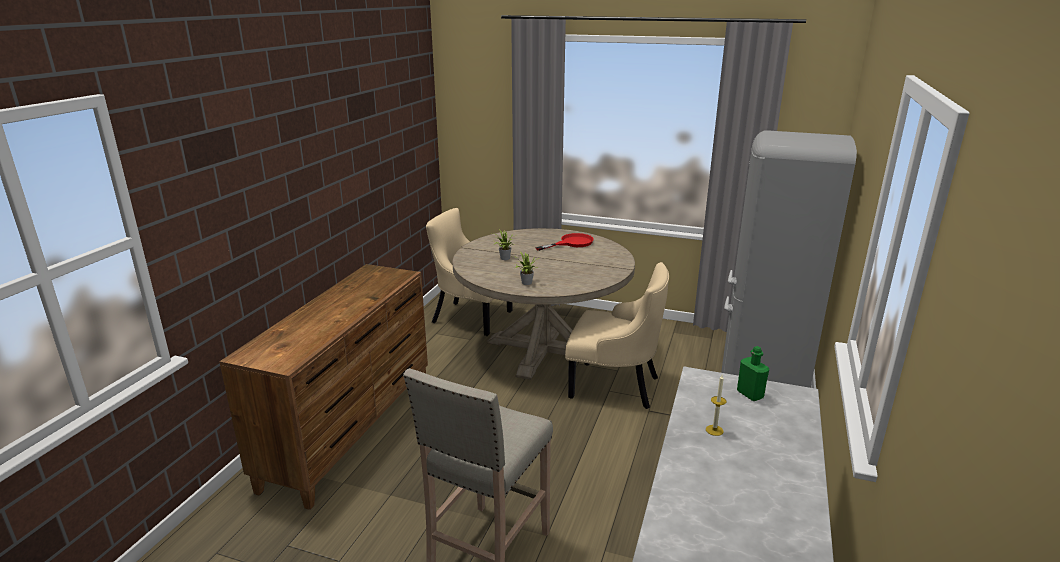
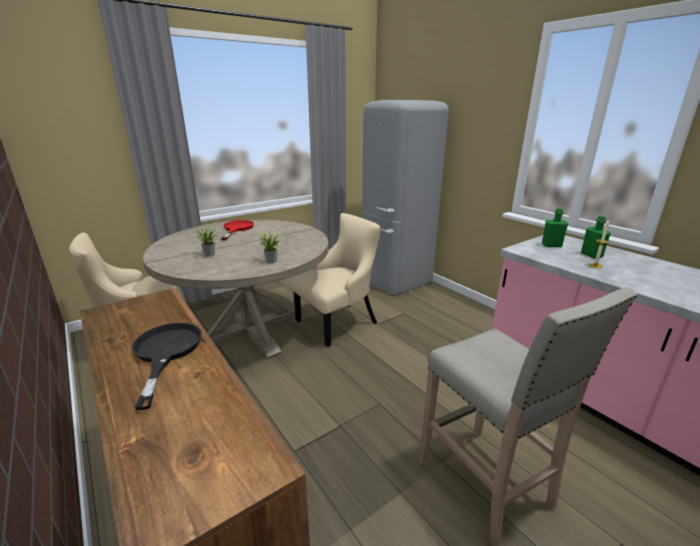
camera: 55 degrees left, 0 degrees up
none -> black frying pan [132,323,202,410]
none -> green bottle [581,216,611,259]

